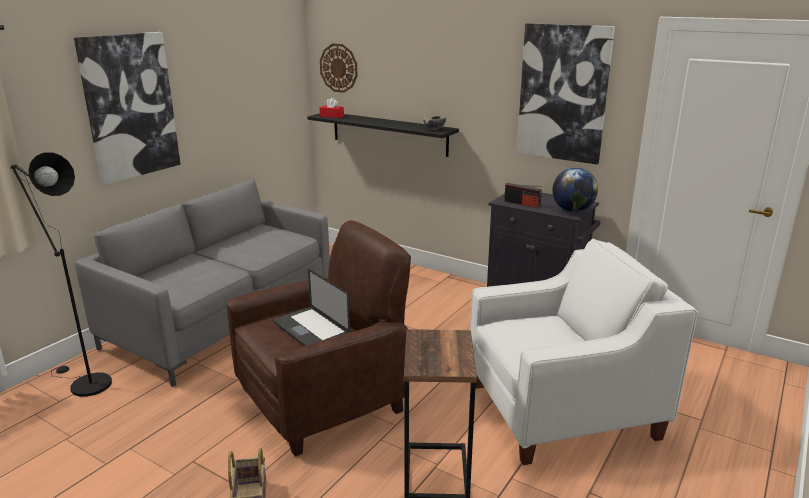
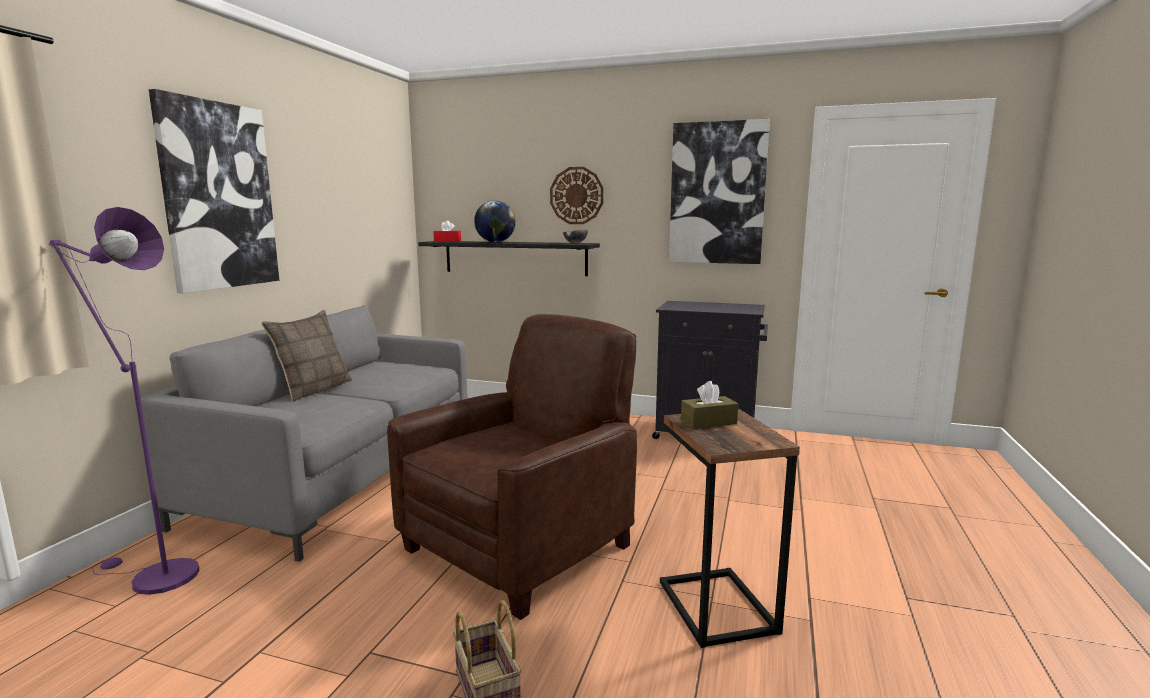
camera: 15 degrees left, 10 degrees down
black floor lamp [10,152,112,397] -> purple floor lamp [49,207,200,595]
laptop [274,269,350,346] -> none
wall clock [320,44,357,93] -> wall clock moved to [550,167,604,224]
white armchair [470,239,698,465] -> none
radio [504,183,542,208] -> none
globe [552,168,598,212] -> globe moved to [474,200,516,242]
none -> pillow [261,310,352,402]
none -> brown tissue box [681,381,738,429]

